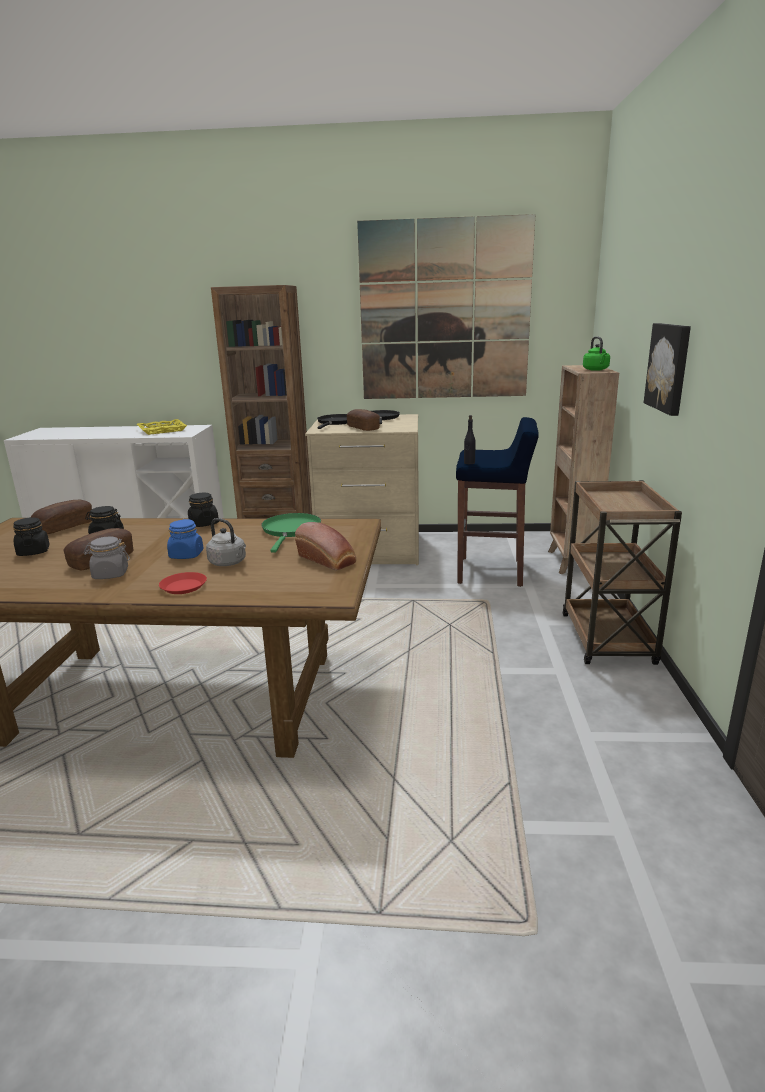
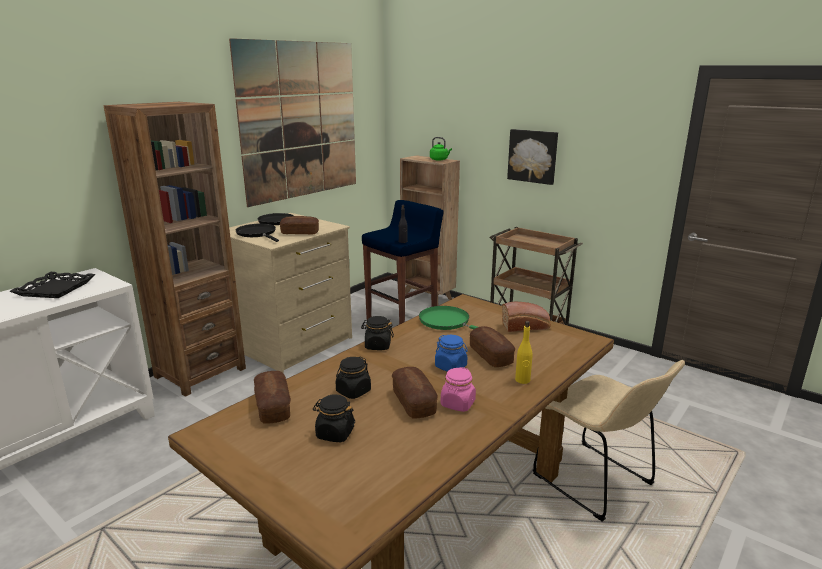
camera: 55 degrees left, 0 degrees up
grey jar [84,537,130,579] -> pink jar [440,367,476,412]
yellow tray [137,419,187,435] -> black tray [9,272,95,298]
red plate [159,572,207,594] -> yellow bottle [515,321,532,384]
grey kettle [206,518,246,566] -> bread [470,326,515,367]
none -> beige chair [533,360,685,522]

